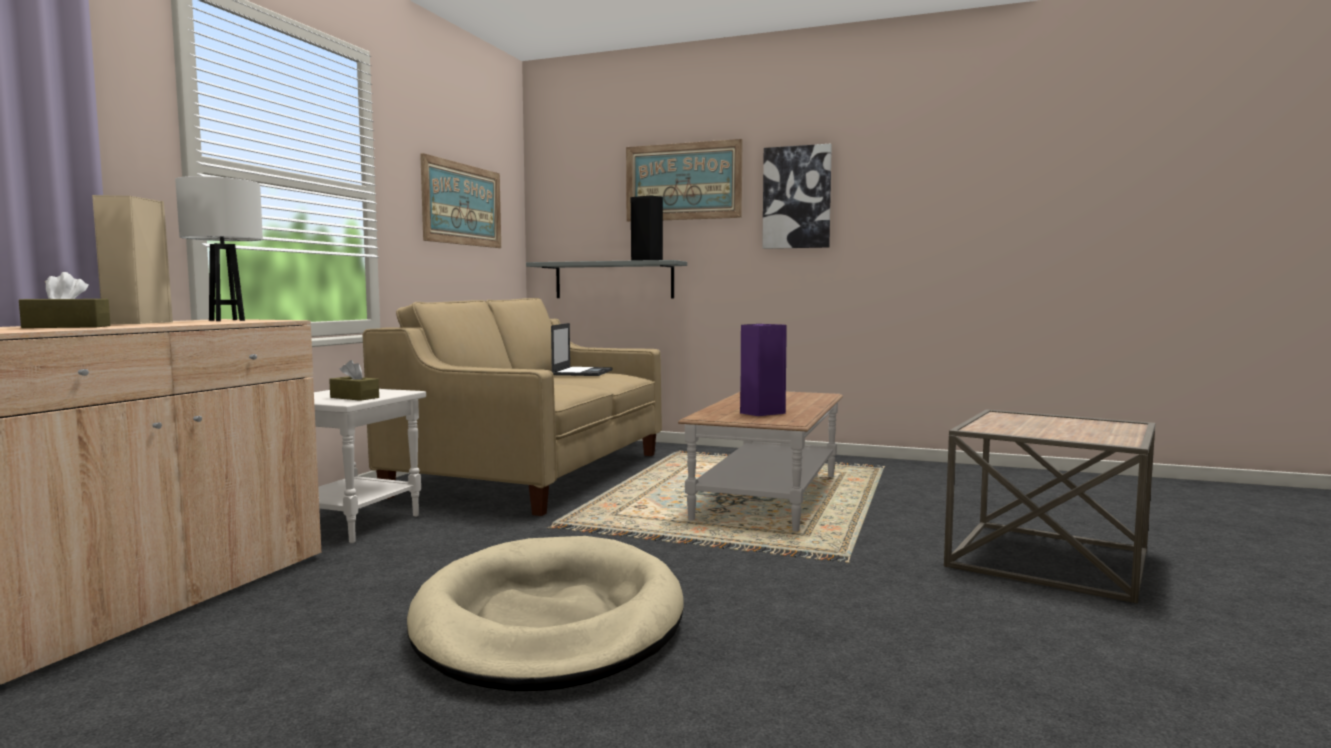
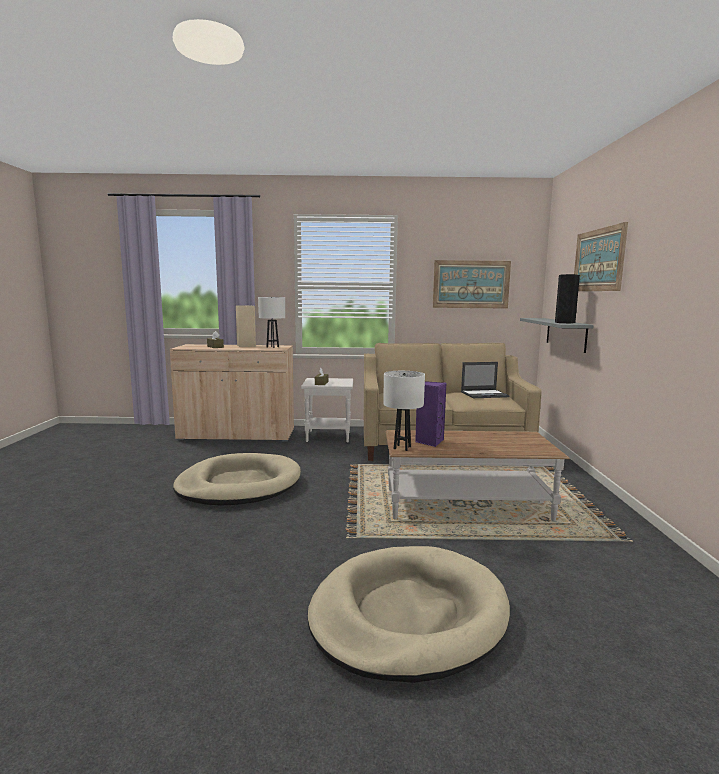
camera: 70 degrees right, 5 degrees up
picture [762,144,832,249] -> none
brown side table [944,410,1155,604] -> beige dog bed [308,546,510,683]
none -> white table lamp [383,371,425,451]

